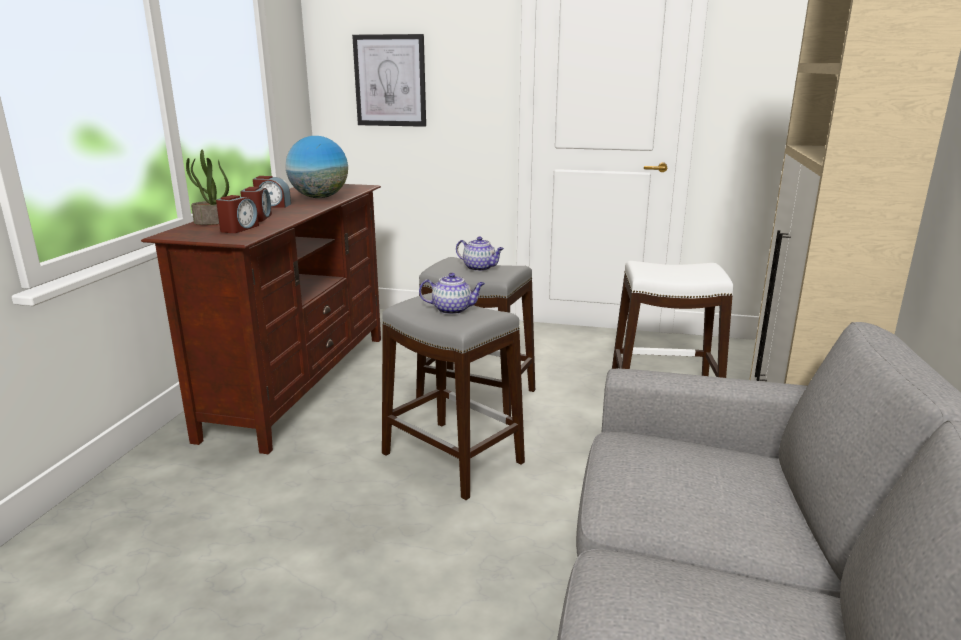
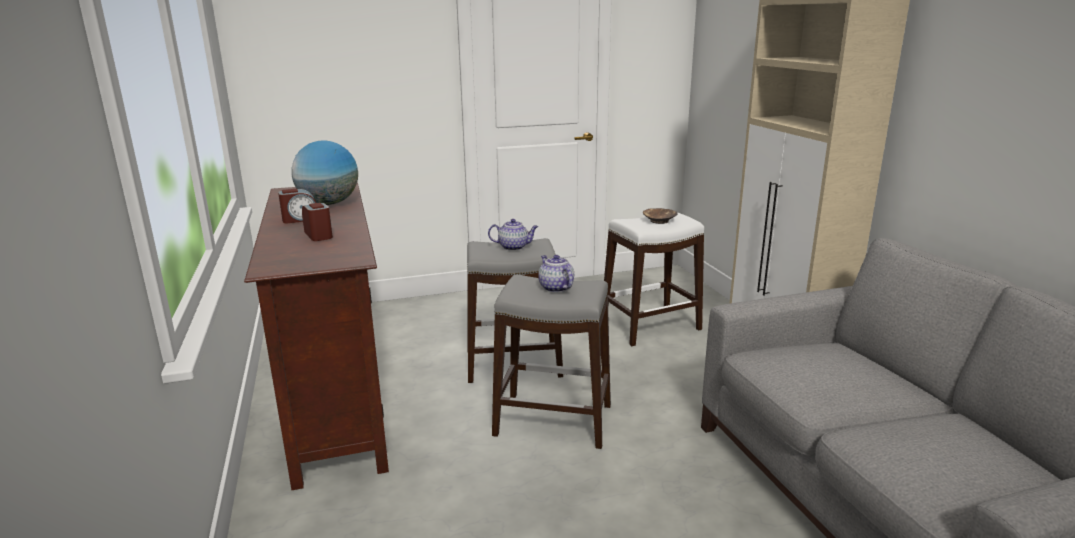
camera: 30 degrees left, 0 degrees up
potted plant [186,149,229,225] -> none
alarm clock [216,195,259,233] -> none
picture [352,34,426,127] -> none
teapot [419,273,485,315] -> teapot turned 90 degrees counterclockwise [538,255,574,293]
none -> brown bowl [643,208,678,224]

